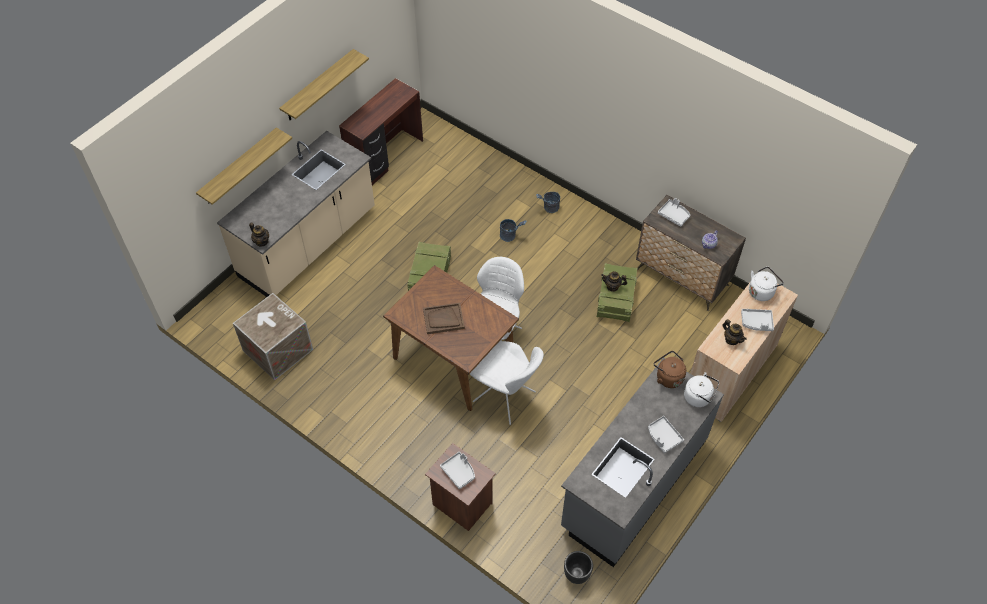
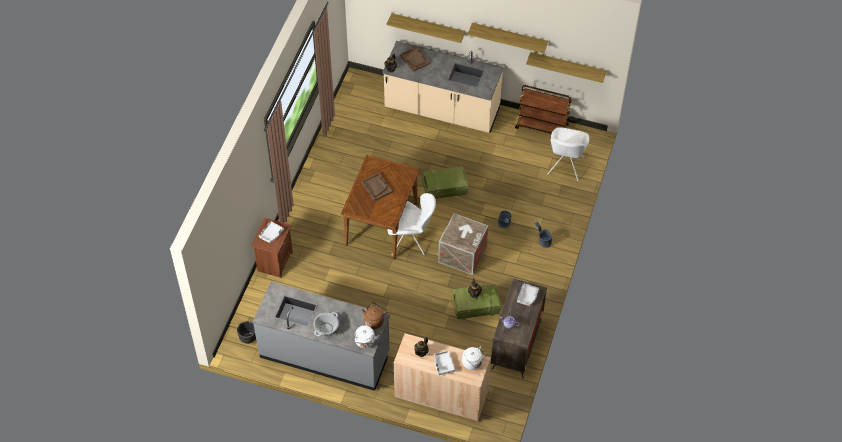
camera: 70 degrees right, 0 degrees up
crate [233,293,313,380] -> crate moved to [438,213,489,275]
brown desk [339,78,423,185] -> brown cart [515,85,572,134]
white chair [470,341,544,425] -> white chair moved to [547,127,589,181]
grey tray [648,416,684,453] -> cooking pot [313,312,339,336]
none -> brown tray [400,46,430,72]
none -> shelf [526,52,607,83]

